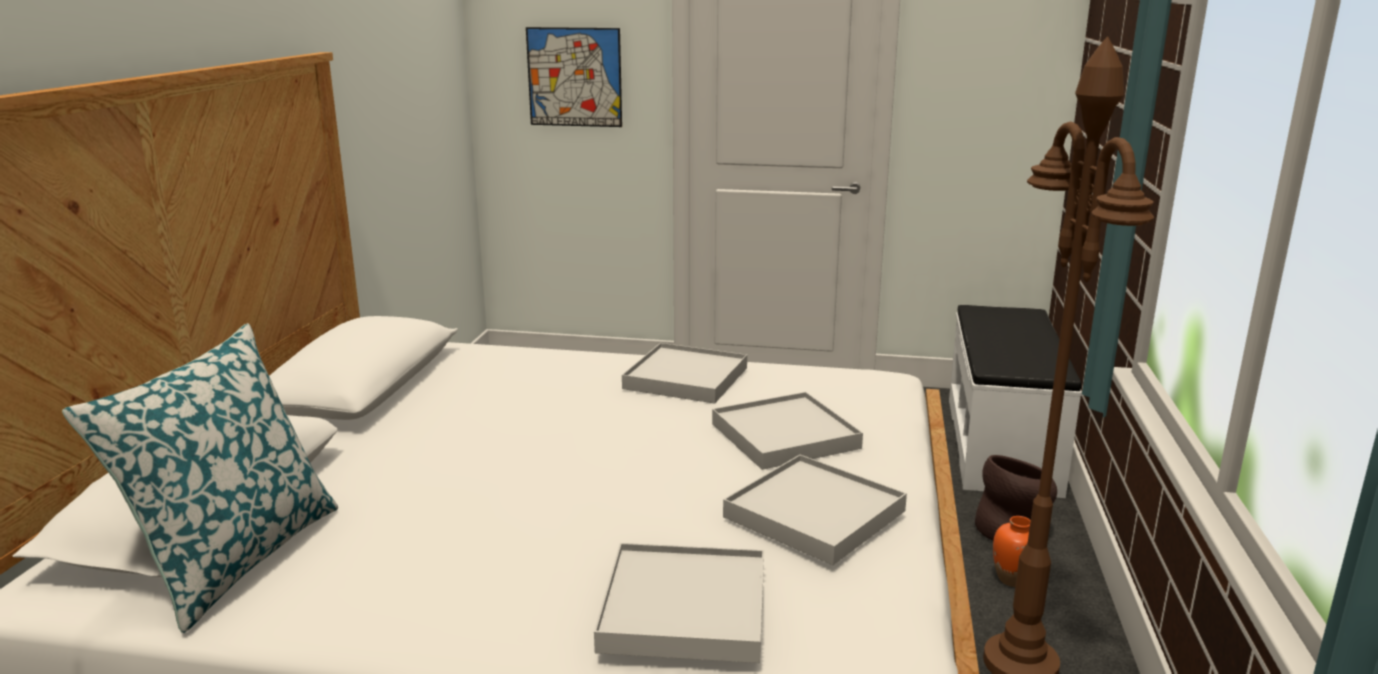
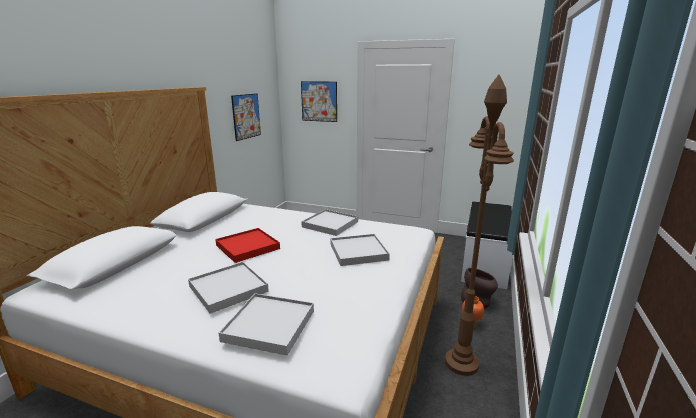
camera: 10 degrees right, 0 degrees up
pillow [62,323,338,633] -> none
white tray [723,455,907,565] -> white tray moved to [188,262,269,314]
none -> red tray [215,228,280,263]
none -> picture [231,93,261,141]

